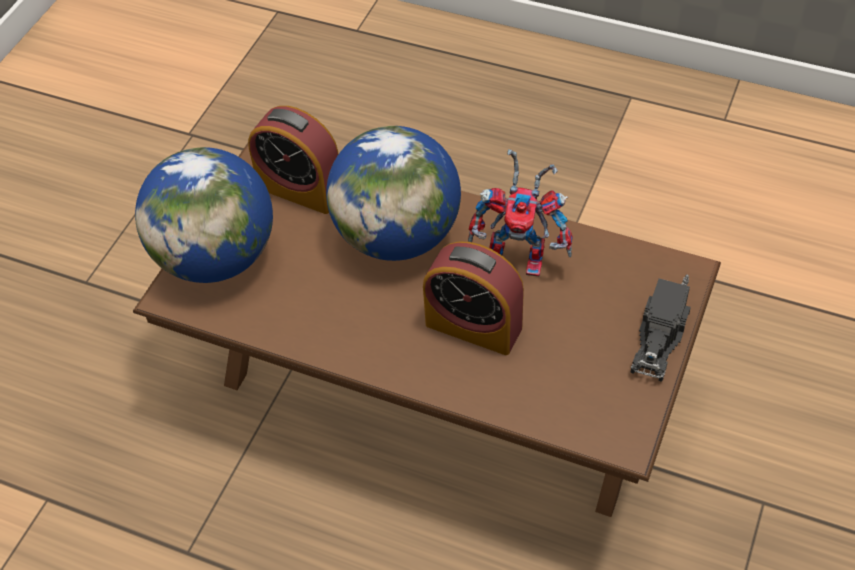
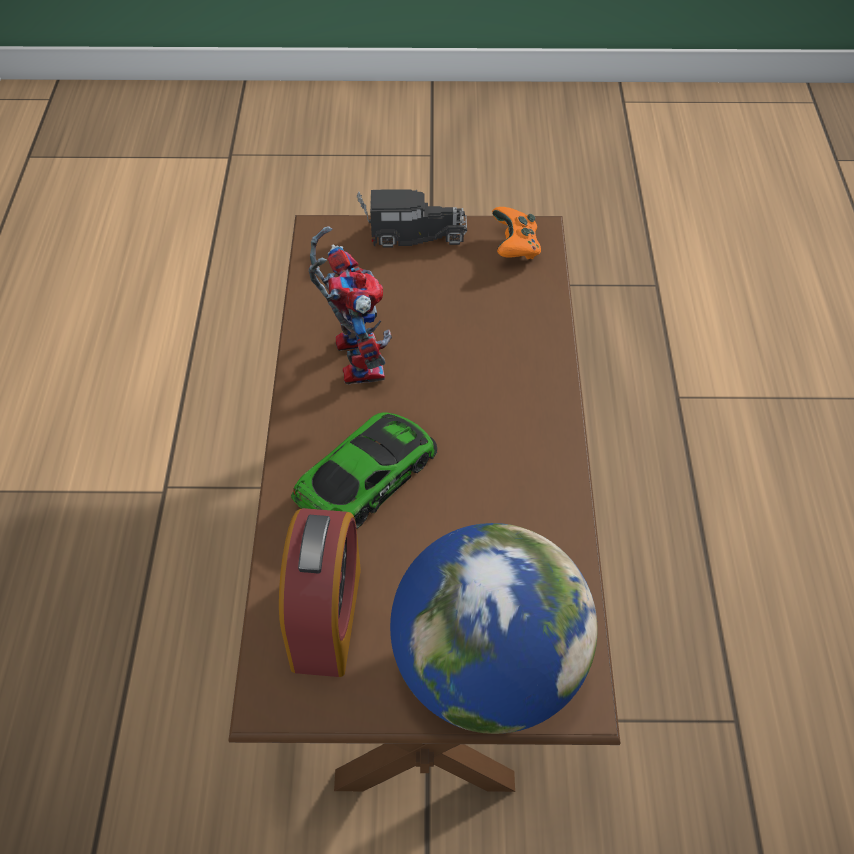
camera: 115 degrees left, 0 degrees up
globe [326,126,461,261] -> toy car [291,412,438,528]
alarm clock [423,241,524,355] -> none
none -> orange game controller [492,207,541,259]

